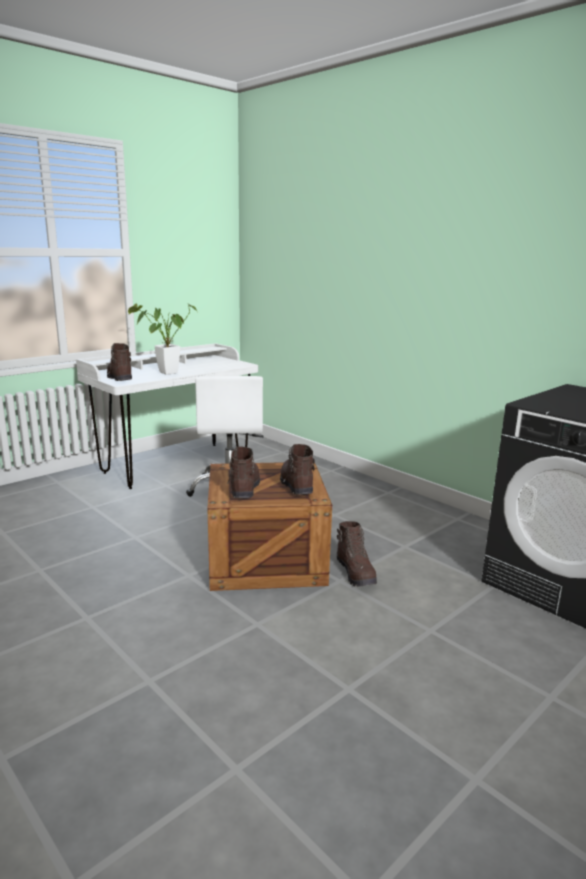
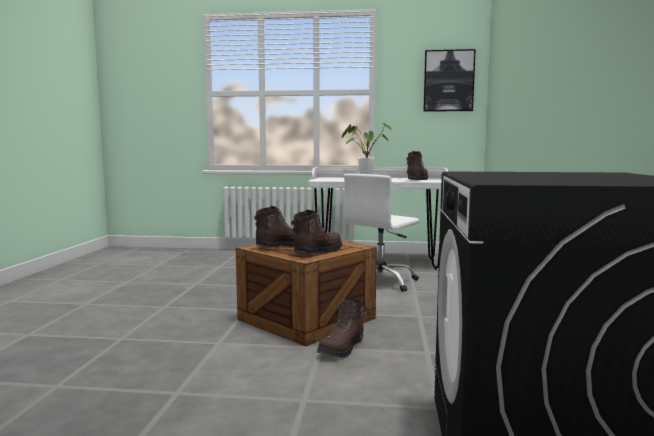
camera: 50 degrees right, 10 degrees down
brown boot [107,343,132,381] -> brown boot moved to [406,151,428,180]
none -> picture [423,49,476,112]

